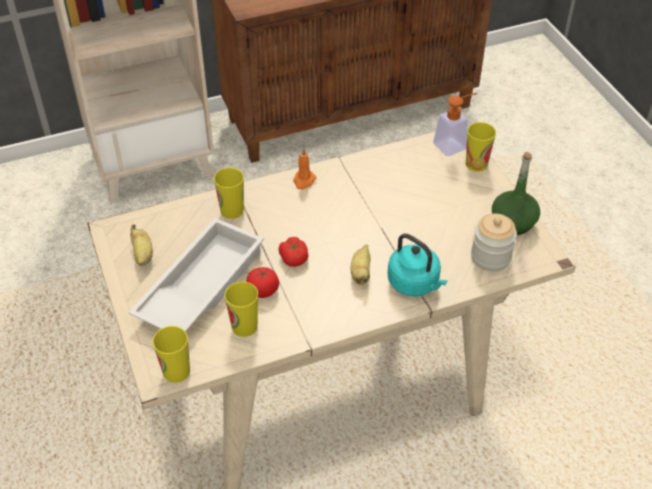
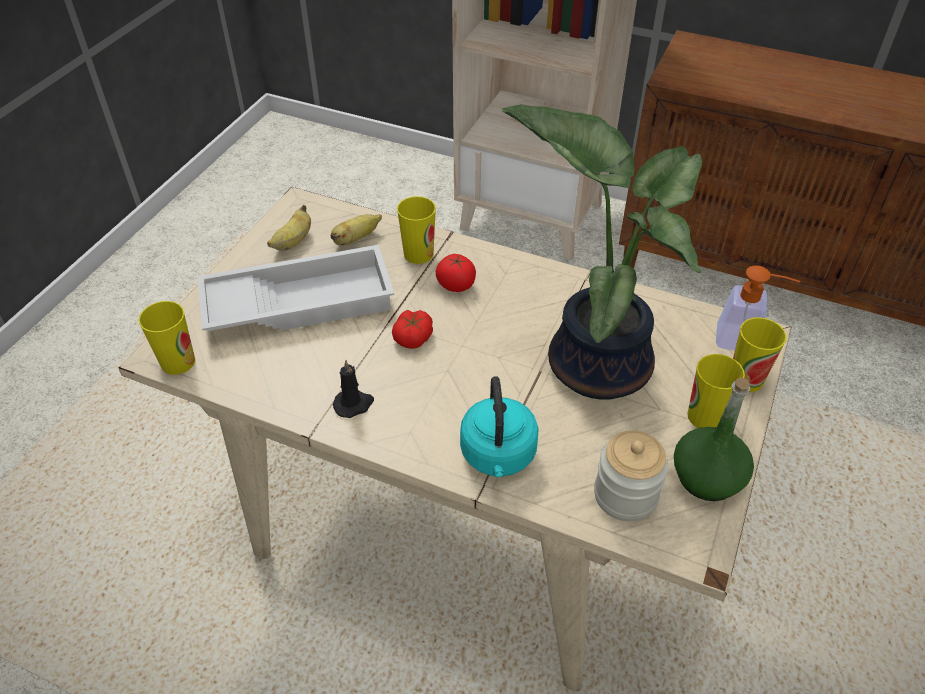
camera: 45 degrees right, 0 degrees up
cup [225,281,258,337] -> cup moved to [687,354,745,428]
tomato [246,267,279,298] -> tomato moved to [436,254,476,292]
orange candle [293,148,316,190] -> none
banana [351,245,370,285] -> banana moved to [331,214,382,245]
none -> black candle [333,360,374,418]
none -> potted plant [501,104,702,400]

